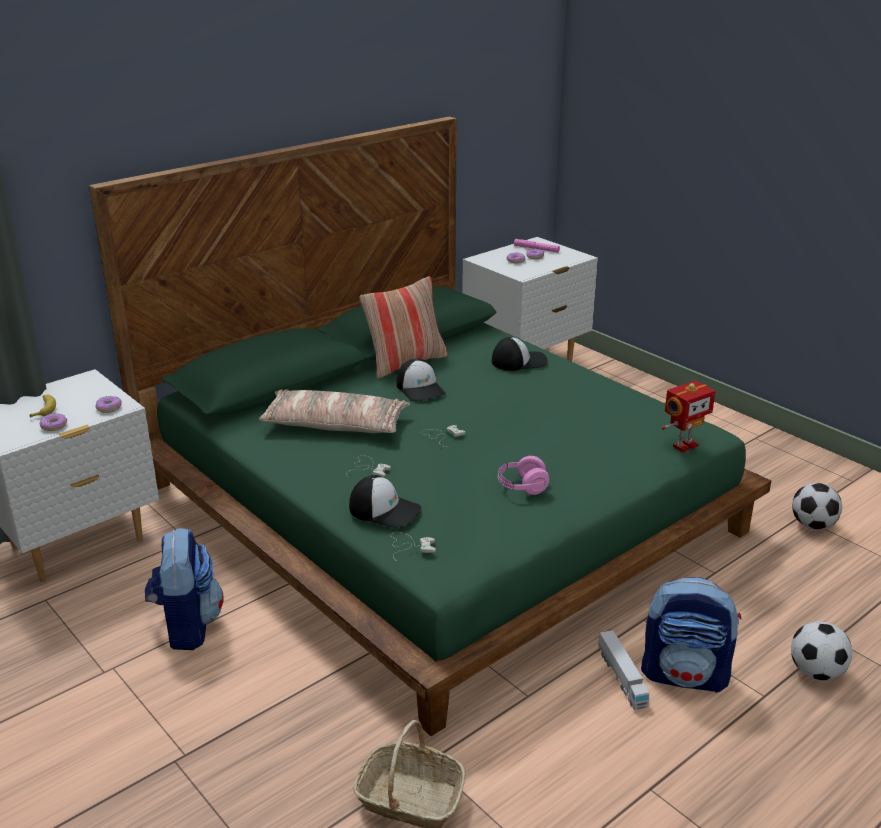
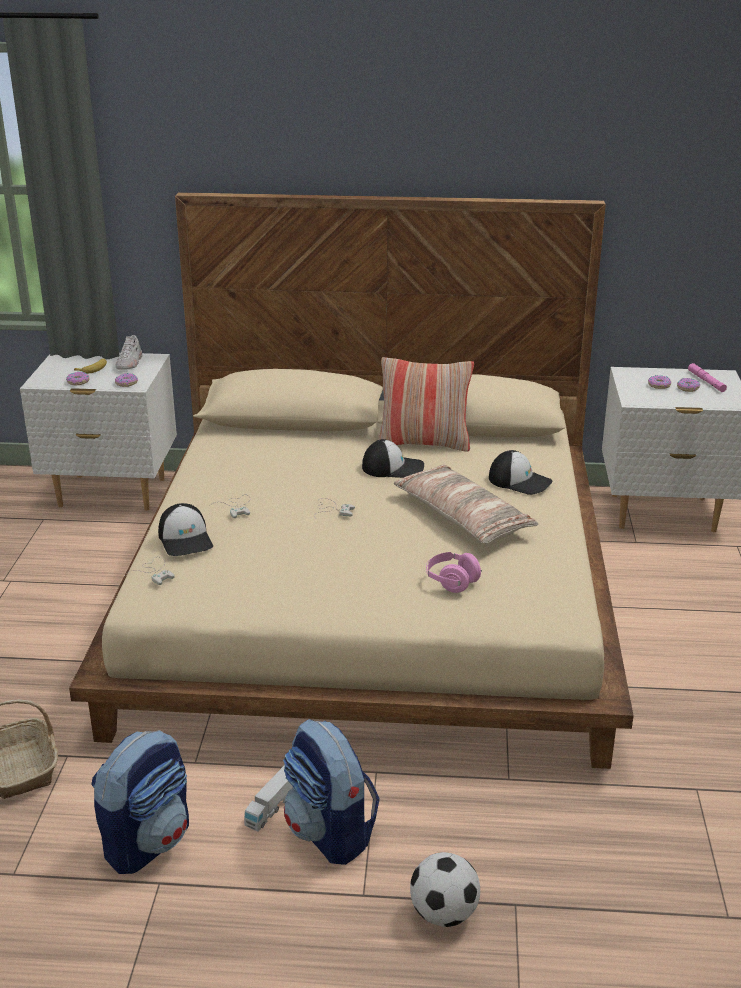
camera: 45 degrees right, 0 degrees up
green bed [89,116,771,736] -> beige bed [69,192,634,769]
backpack [145,528,224,650] -> backpack moved to [91,730,189,874]
pillow [259,389,410,433] -> pillow moved to [394,464,538,543]
cap [396,359,446,401] -> cap turned 105 degrees counterclockwise [362,439,424,478]
pink headphones [498,456,549,495] -> pink headphones moved to [426,552,482,593]
toy robot [662,381,716,452] -> none
football [792,483,842,530] -> none
none -> white shoe [115,335,142,370]

